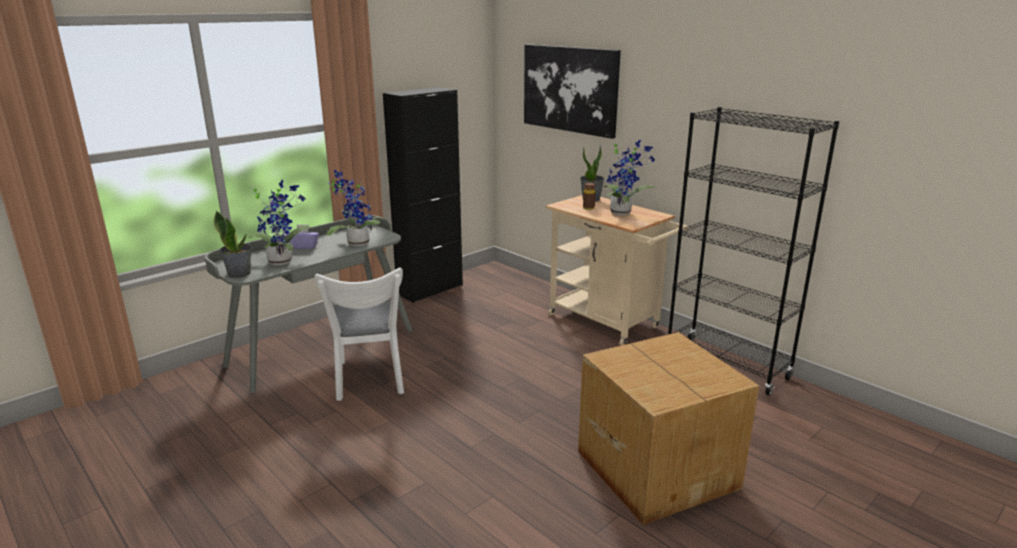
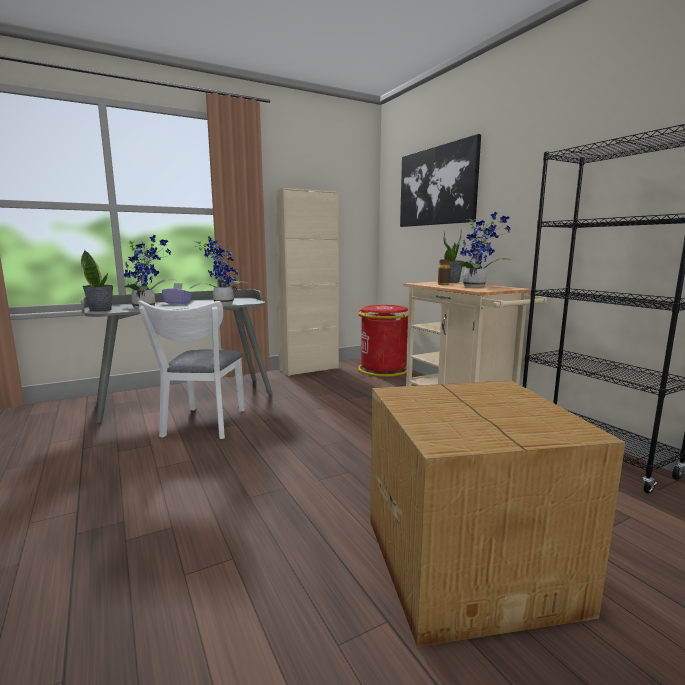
camera: 15 degrees right, 10 degrees down
black cabinet [383,87,463,303] -> beige cabinet [274,188,339,376]
none -> red trash can [358,305,408,377]

